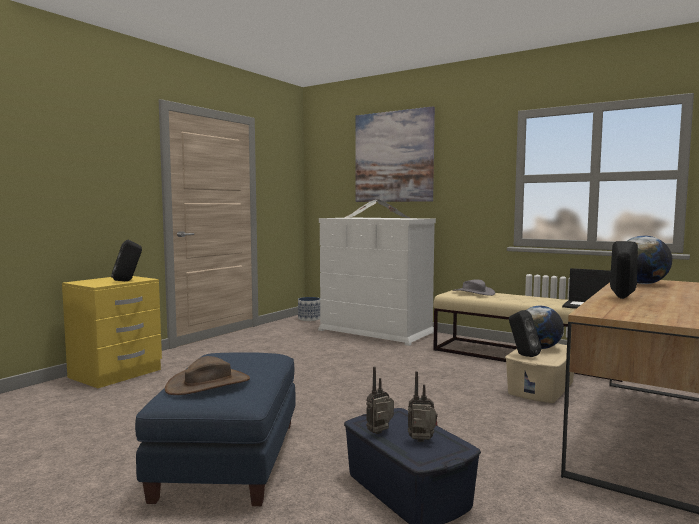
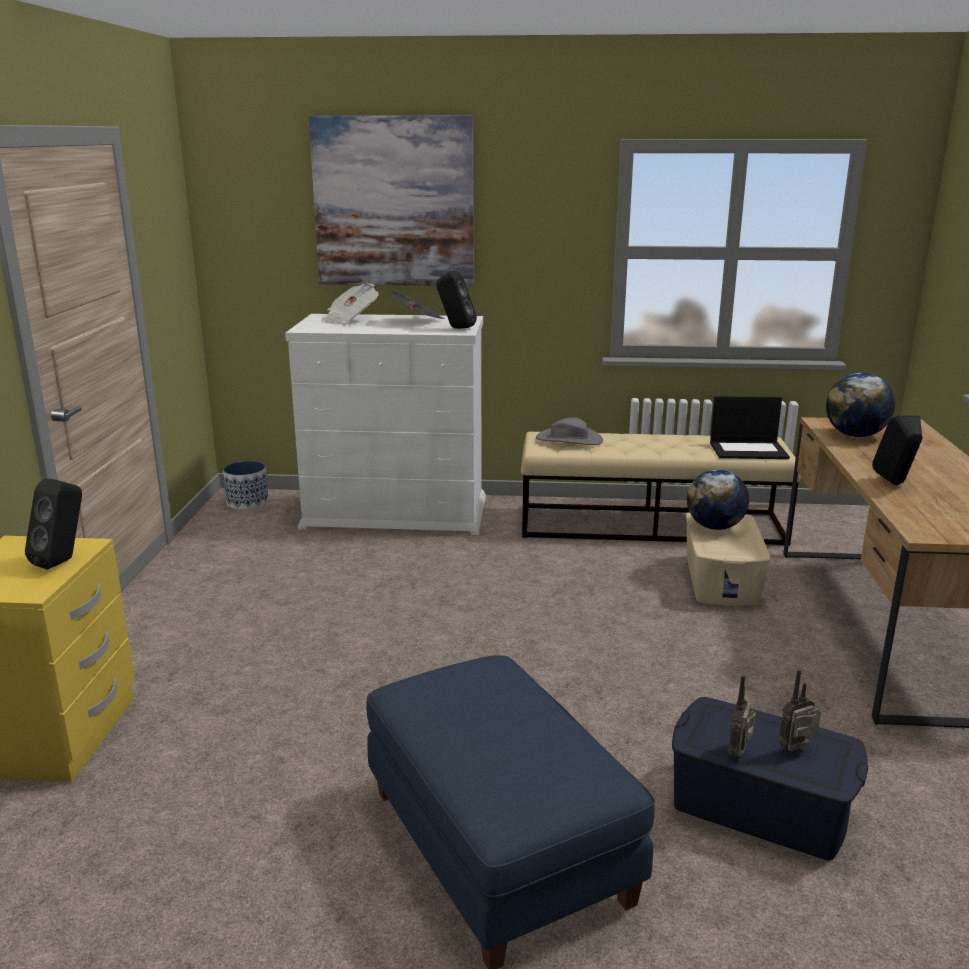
camera: 30 degrees left, 15 degrees up
brown hat [165,356,250,395] -> none
black speaker [509,310,541,357] -> black speaker moved to [436,270,477,329]

